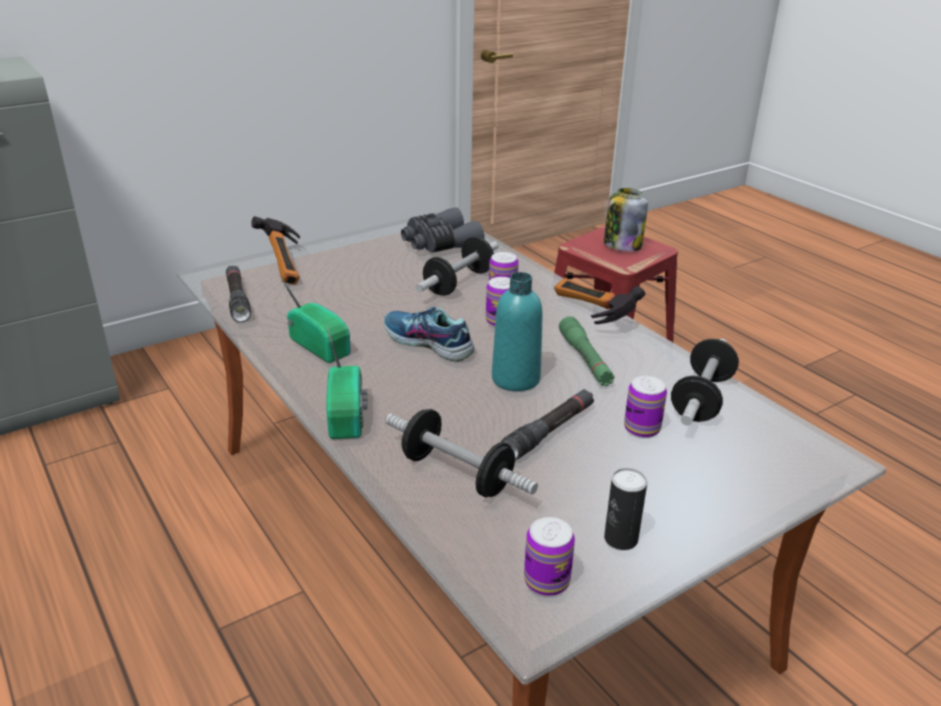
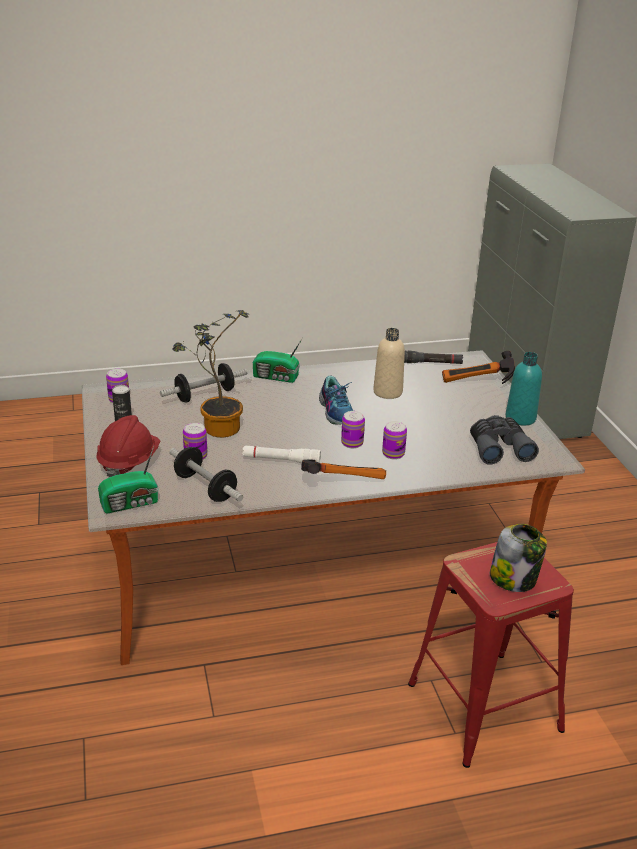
camera: 110 degrees right, 0 degrees up
radio [278,274,351,363] -> radio moved to [98,446,159,514]
shoe [384,307,475,361] -> shoe turned 105 degrees clockwise [319,376,353,425]
dumbbell [416,237,499,296] -> none
turquoise bottle [492,272,543,391] -> turquoise bottle moved to [506,352,542,425]
black flashlight [501,389,594,460] -> potted plant [172,310,249,437]
green flashlight [559,316,614,386] -> white flashlight [242,445,321,463]
none -> red hard hat [97,415,160,477]
none -> beige bottle [373,328,405,399]

